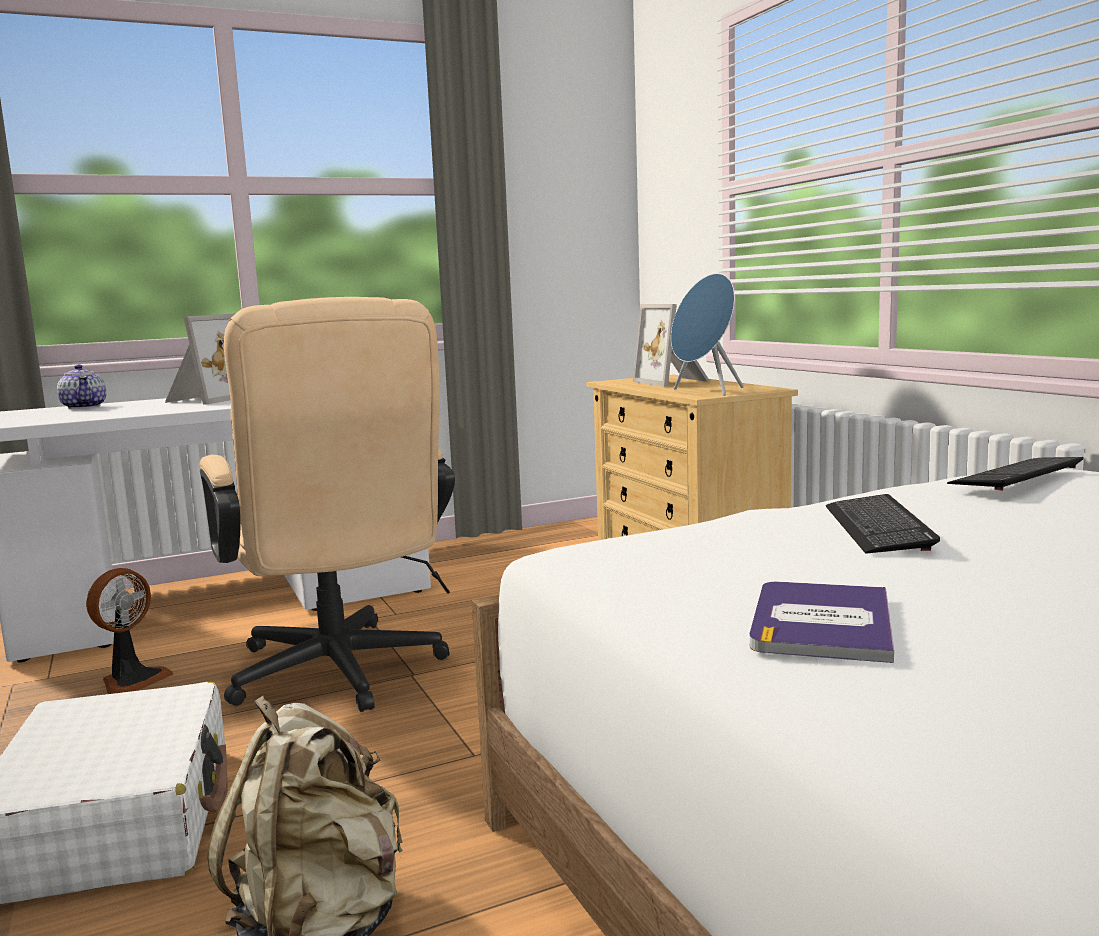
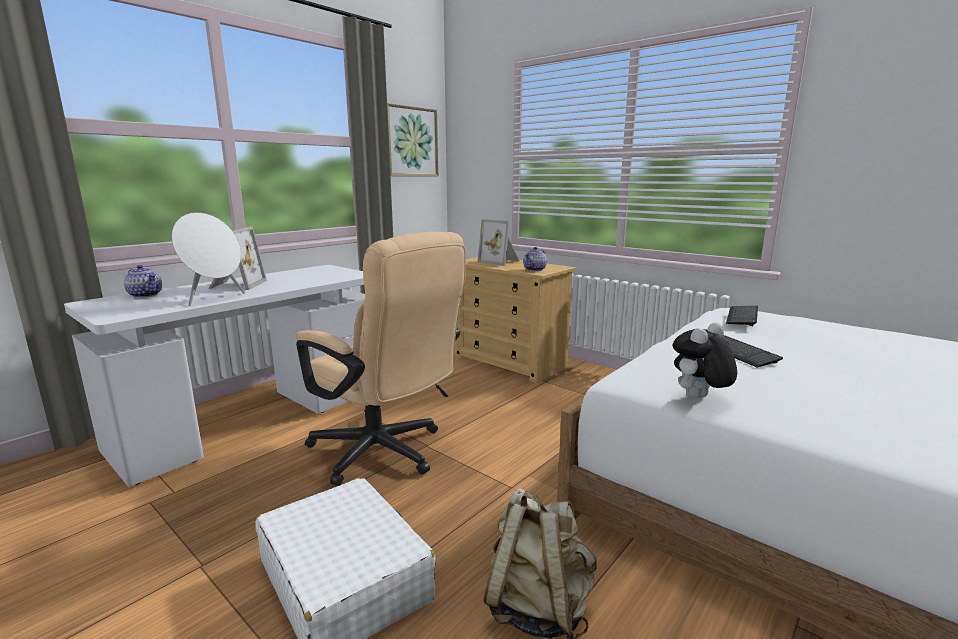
camera: 25 degrees left, 5 degrees up
fan [86,568,173,694] -> none
blue speaker [671,273,744,396] -> teapot [523,247,547,271]
book [749,581,894,663] -> none
none -> white speaker [172,212,245,306]
none -> picture [387,103,438,176]
none -> plush toy [673,322,737,399]

